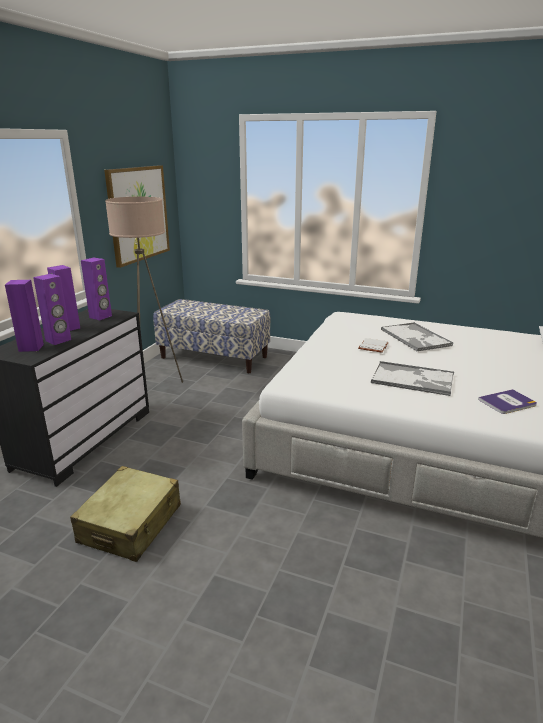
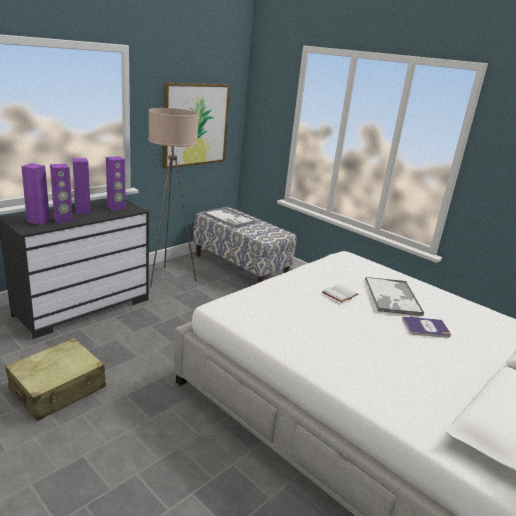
camera: 20 degrees right, 0 degrees up
tray [371,361,454,396] -> tray moved to [204,208,255,228]
book [478,389,537,414] -> book moved to [402,316,451,338]

